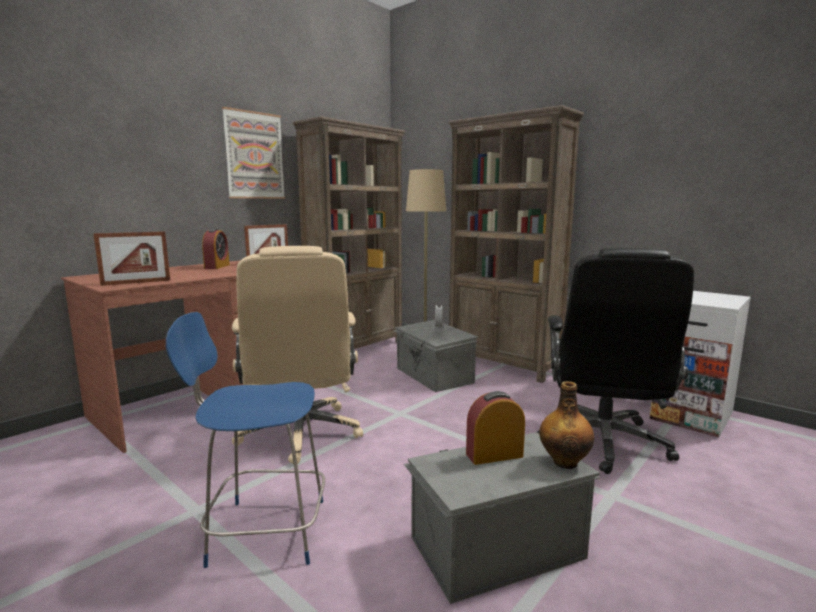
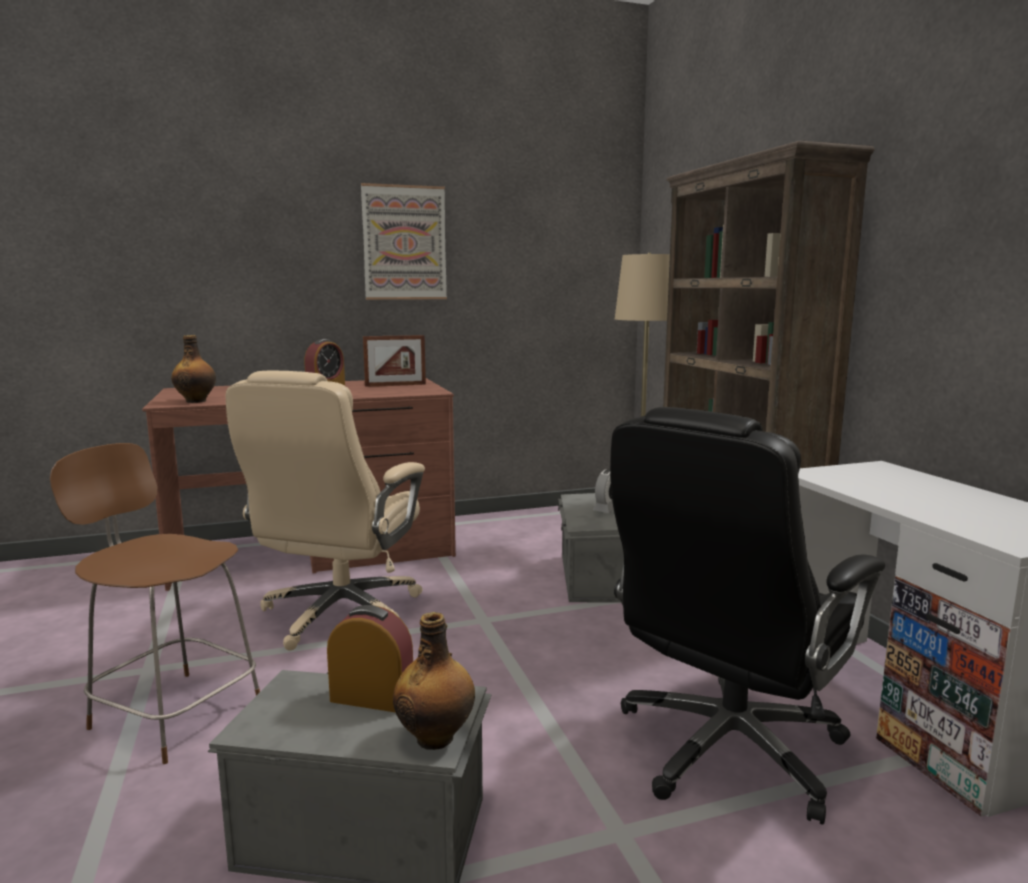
camera: 30 degrees right, 0 degrees up
picture frame [93,231,170,286] -> bottle [171,335,216,403]
blue chair [166,312,325,568] -> brown chair [50,443,260,764]
brown bookcase [293,116,405,349] -> none

